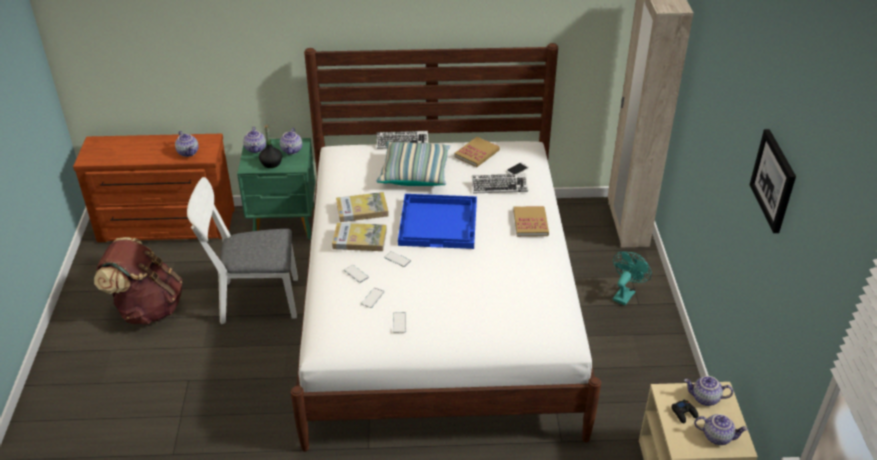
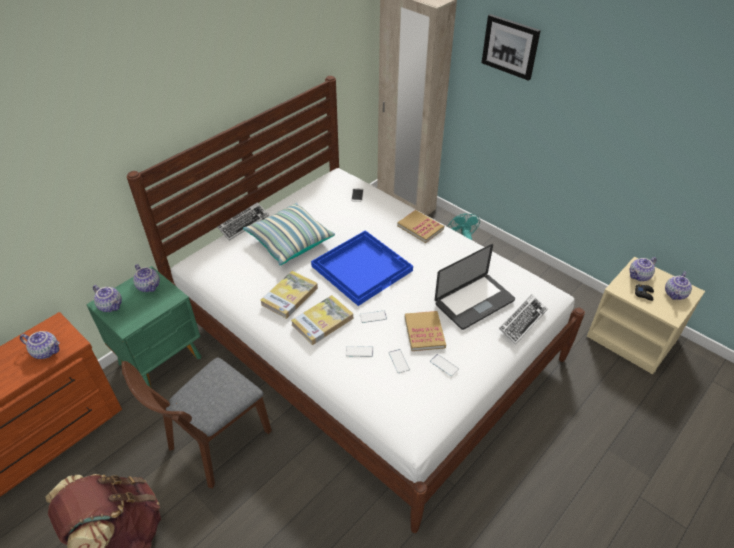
camera: 45 degrees left, 5 degrees up
white chair [187,177,298,324] -> brown chair [122,358,272,489]
black bottle [259,125,282,168] -> none
book [454,137,500,167] -> book moved to [405,311,446,351]
keyboard [472,174,528,194] -> keyboard moved to [499,294,547,345]
teapot [694,414,748,445] -> teapot turned 150 degrees clockwise [665,272,692,300]
picture [750,129,796,233] -> picture moved to [482,14,541,81]
none -> laptop [435,244,515,330]

